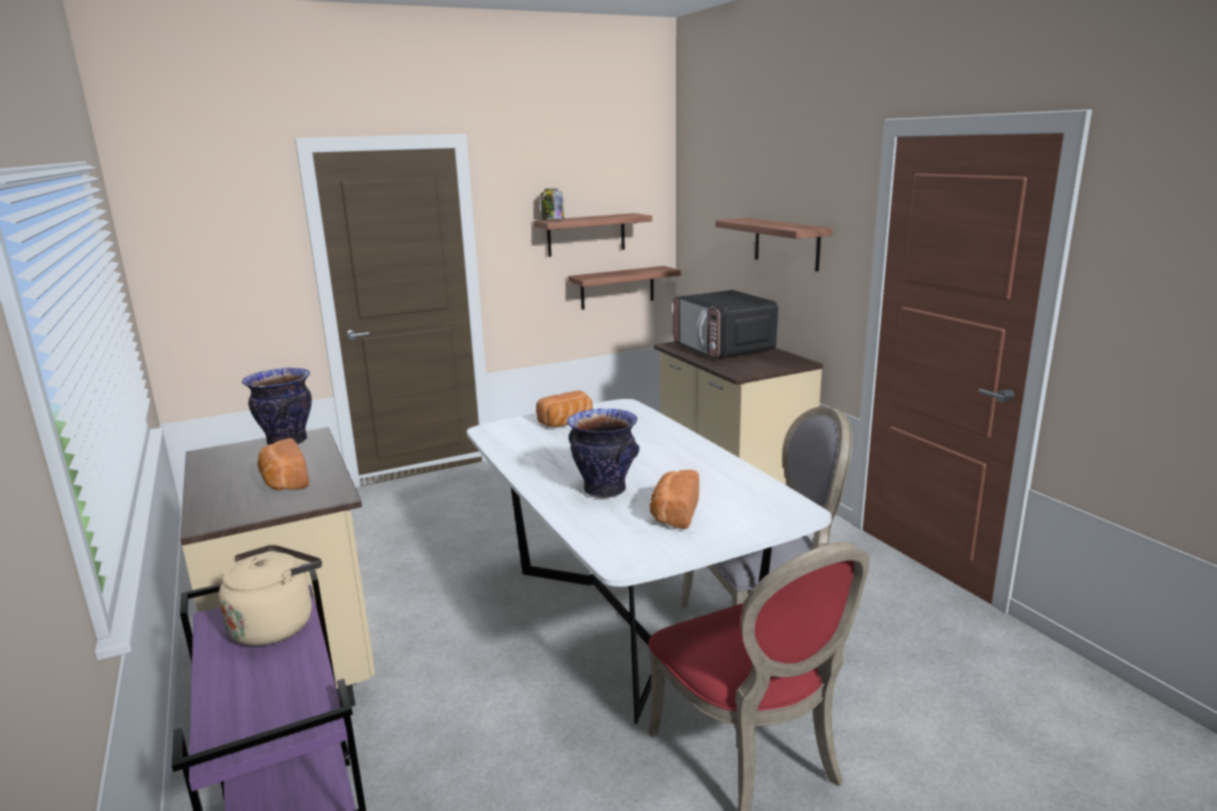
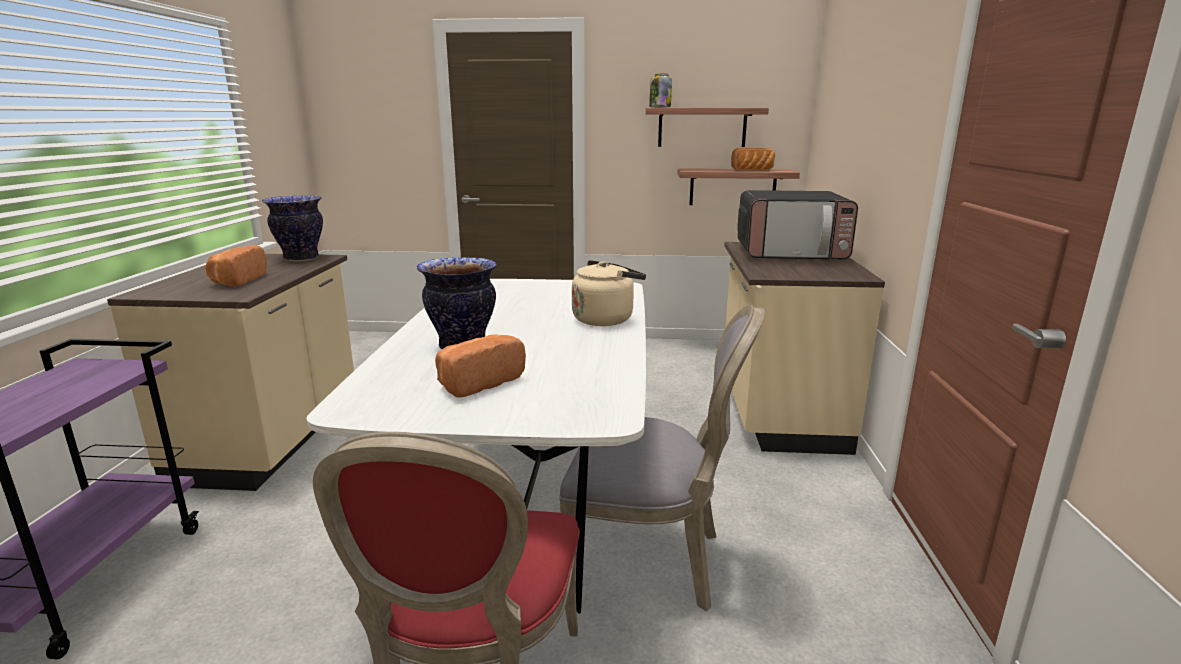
camera: 30 degrees right, 0 degrees up
beige kettle [219,545,322,646] -> beige kettle moved to [572,260,646,326]
bread [536,390,592,428] -> bread moved to [731,148,775,170]
microwave [674,290,778,359] -> microwave turned 90 degrees counterclockwise [737,190,858,260]
shelf [715,218,833,272] -> none

